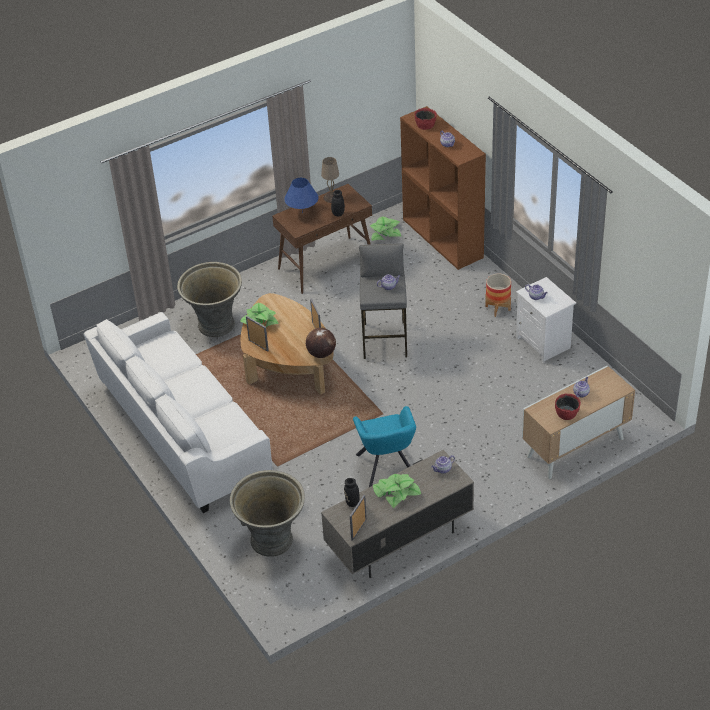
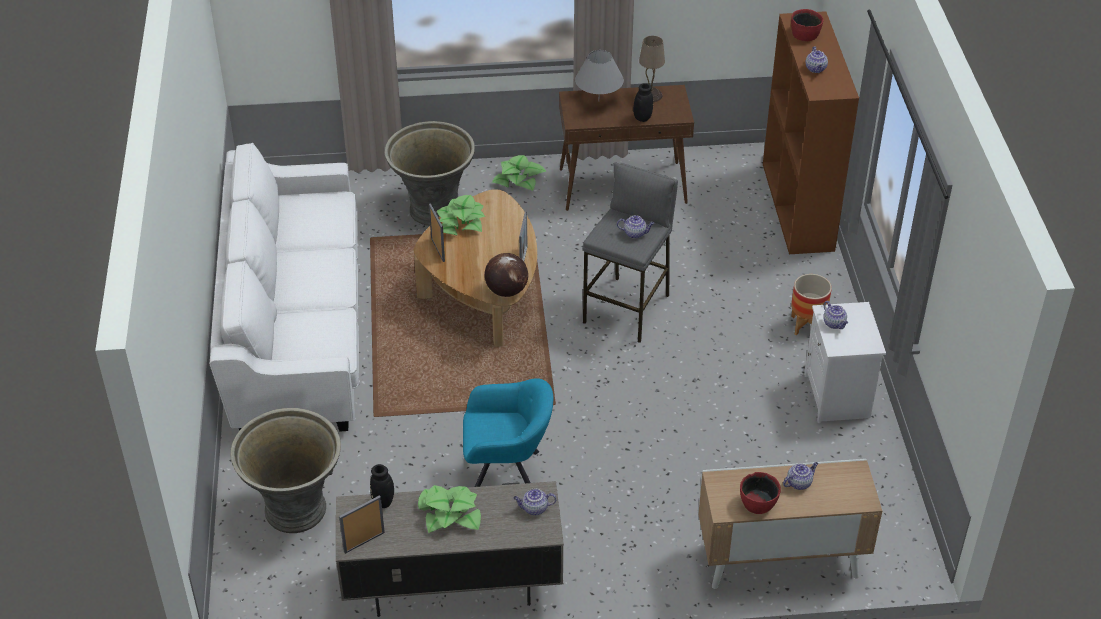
camera: 25 degrees right, 0 degrees up
blue table lamp [284,178,318,213] -> grey table lamp [575,50,624,94]
turquoise armchair [353,406,416,487] -> turquoise armchair turned 105 degrees counterclockwise [463,378,553,487]
potted plant [370,216,401,241] -> potted plant moved to [492,155,546,191]

